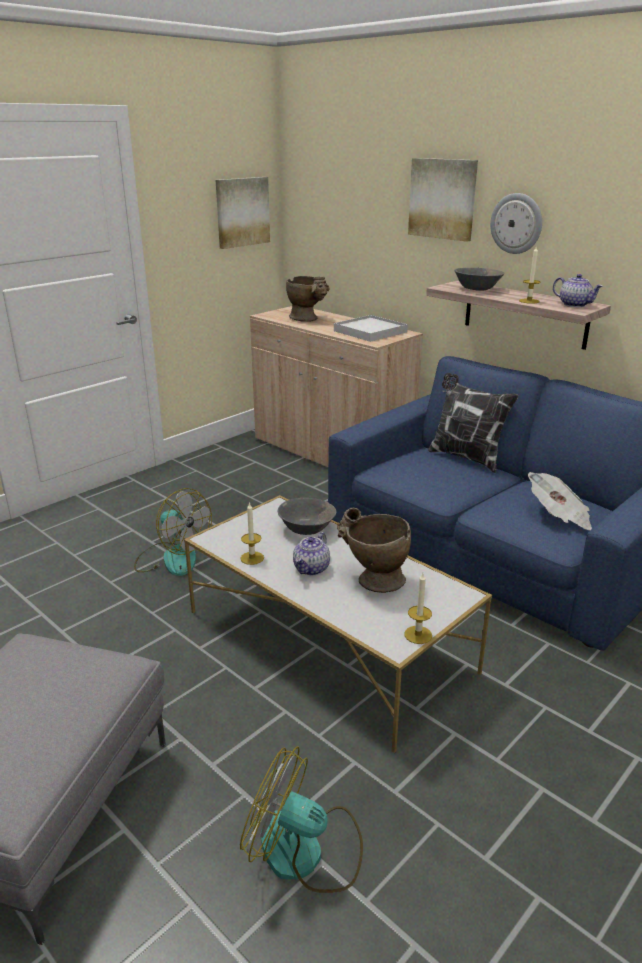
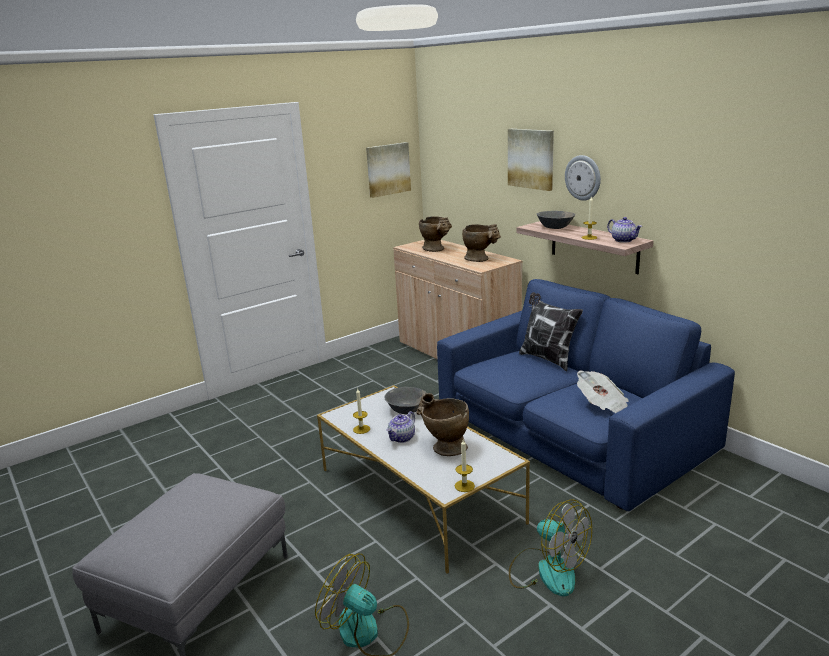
camera: 10 degrees right, 5 degrees down
fan [134,488,212,576] -> fan moved to [509,499,592,597]
white tray [334,315,408,342] -> beige vase [462,224,501,262]

